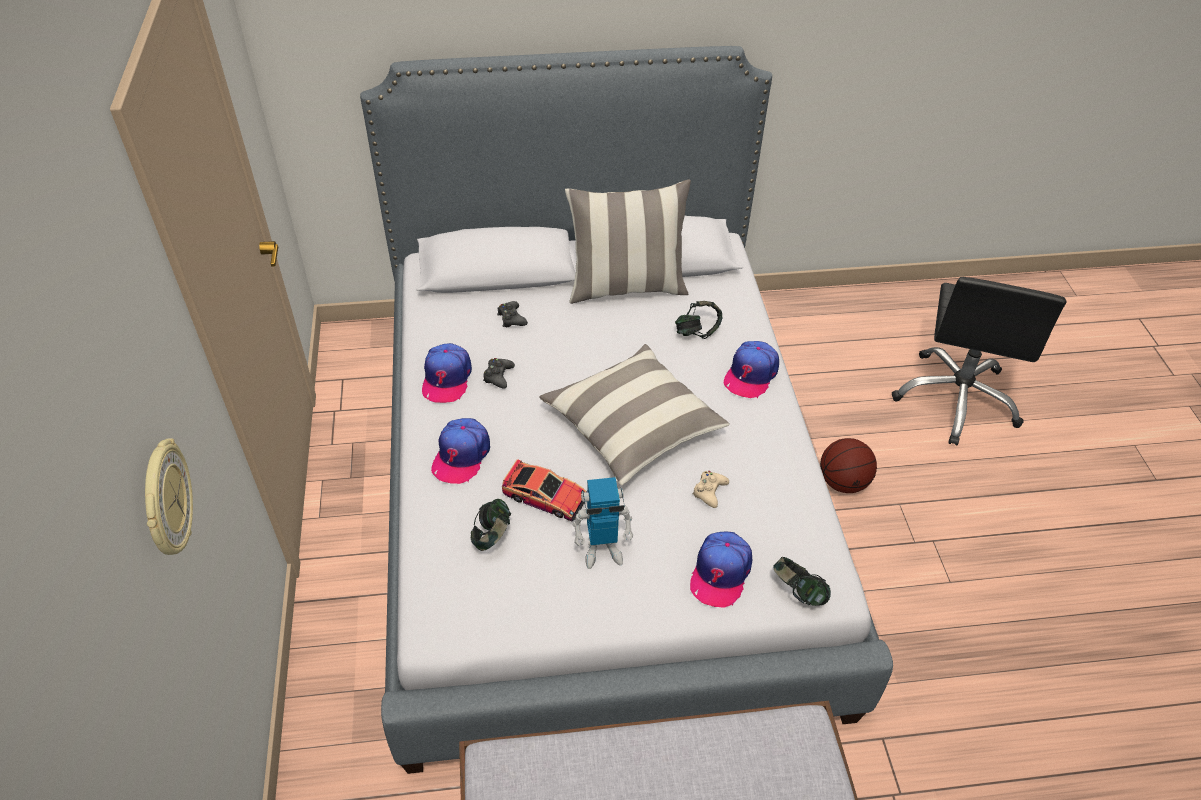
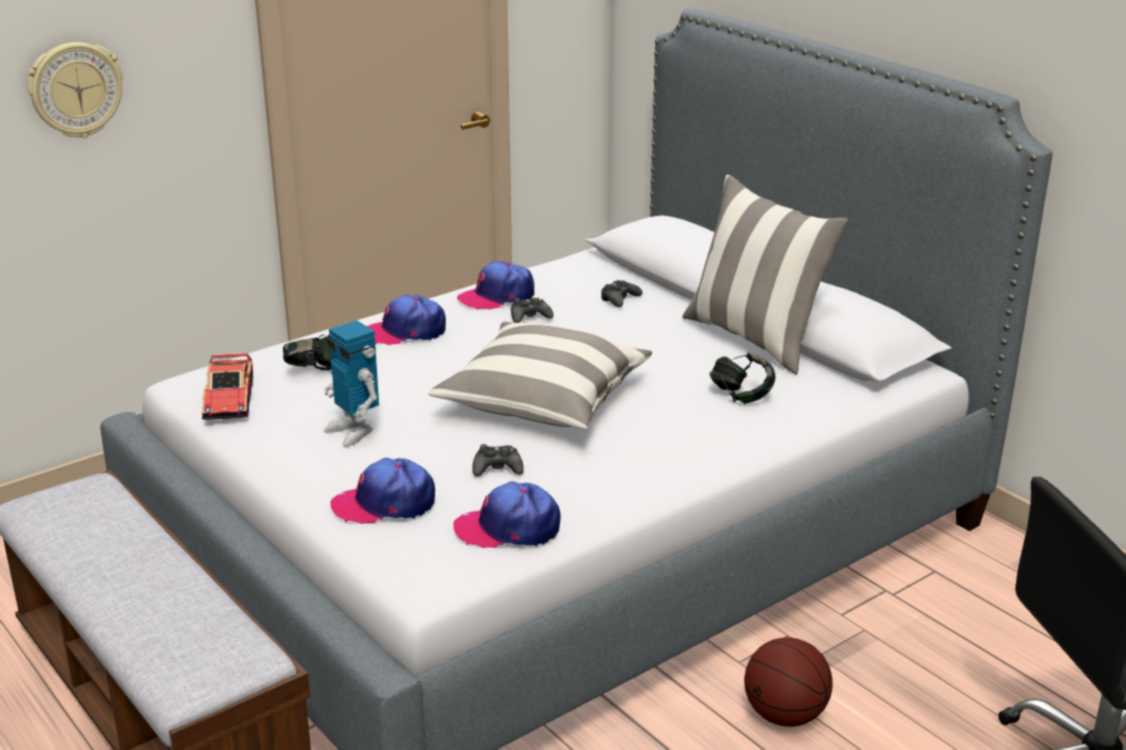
camera: 60 degrees right, 20 degrees down
toy car [502,459,587,521] -> toy car moved to [202,353,253,420]
beige game controller [693,471,729,508] -> black game controller [472,444,524,476]
cap [724,341,779,398] -> cap moved to [454,481,561,548]
headphones [773,557,831,606] -> none

